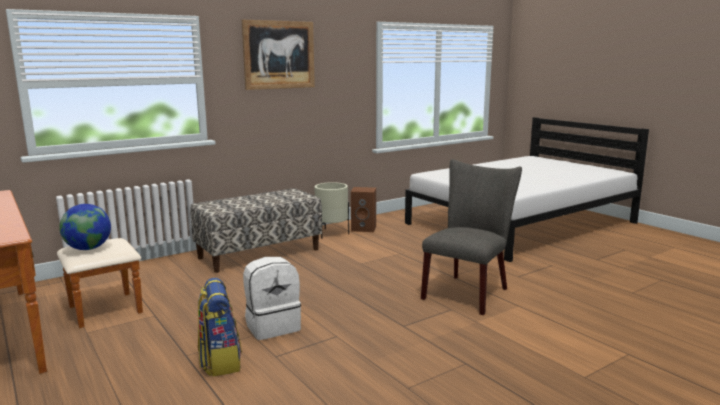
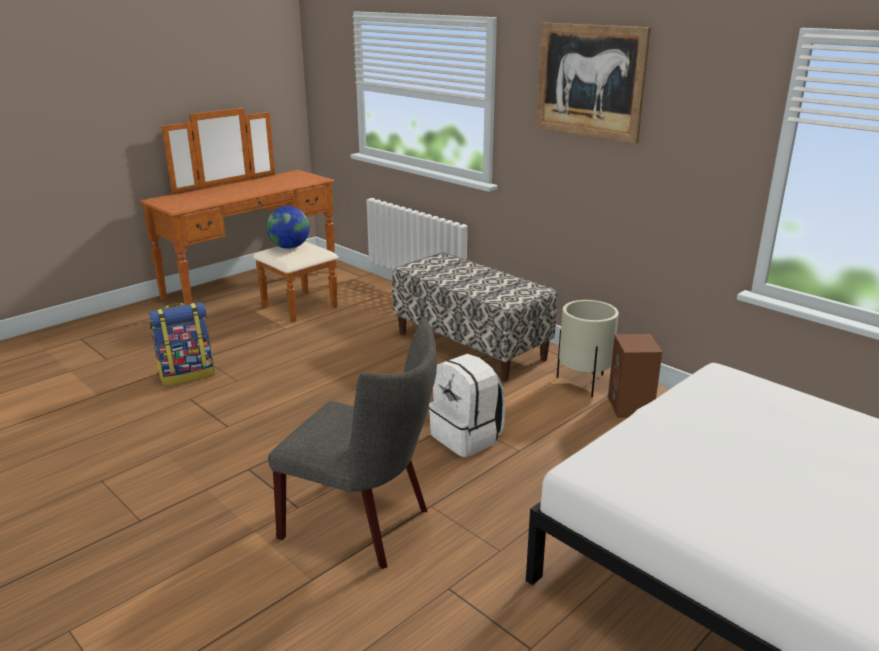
camera: 80 degrees right, 10 degrees up
white backpack [243,257,301,340] -> white backpack moved to [429,354,505,457]

